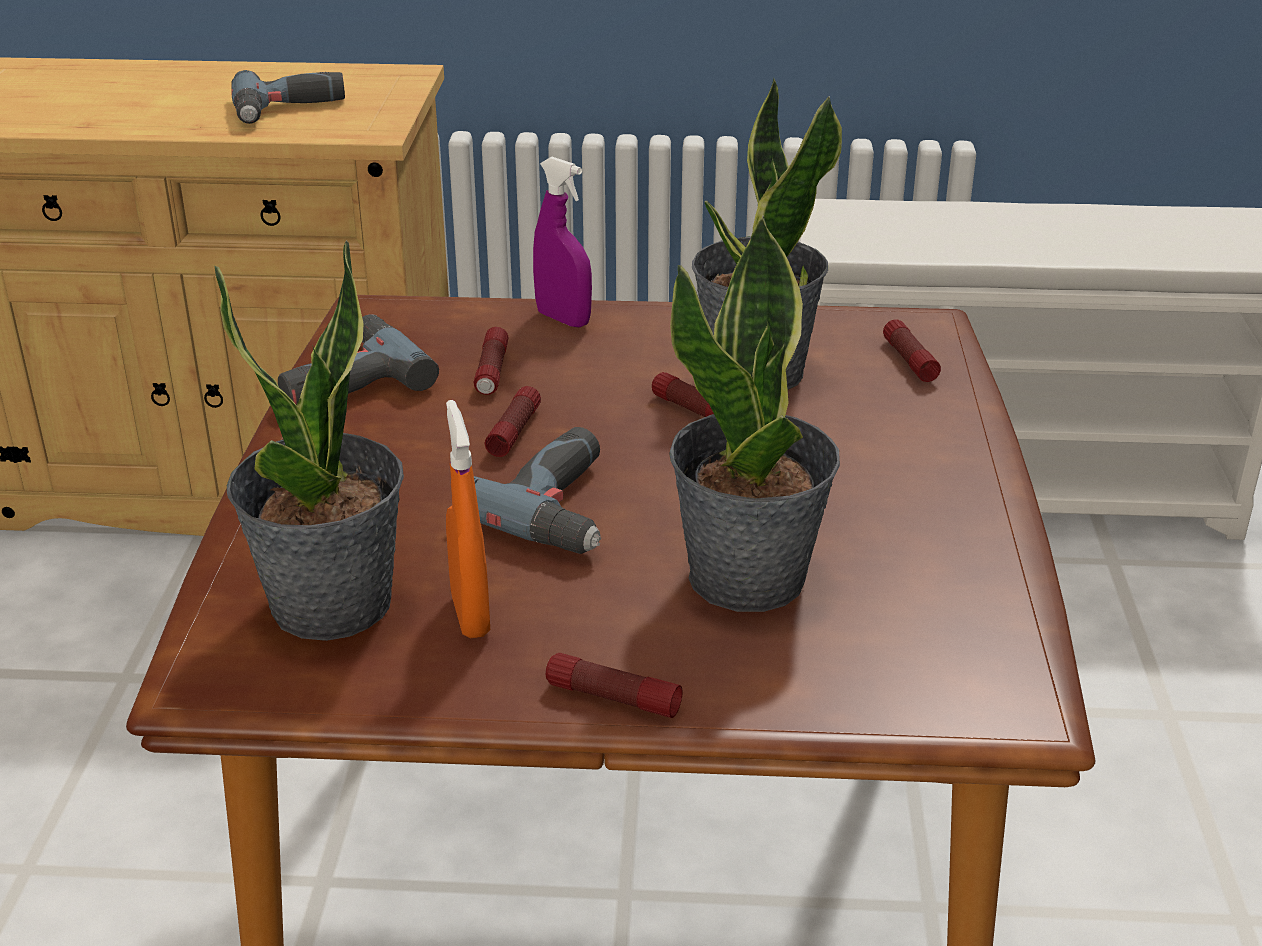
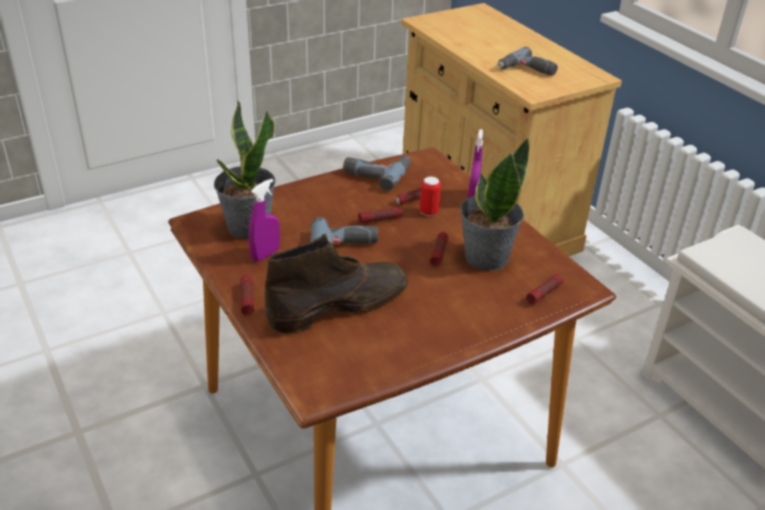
camera: 55 degrees right, 5 degrees up
orange spray bottle [446,400,490,638] -> purple spray bottle [249,179,280,262]
potted plant [669,215,840,612] -> brown boot [265,234,408,334]
none -> can [419,177,441,216]

